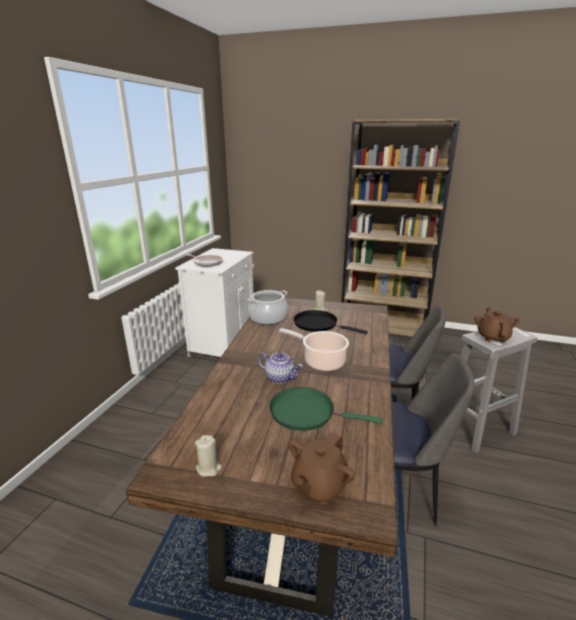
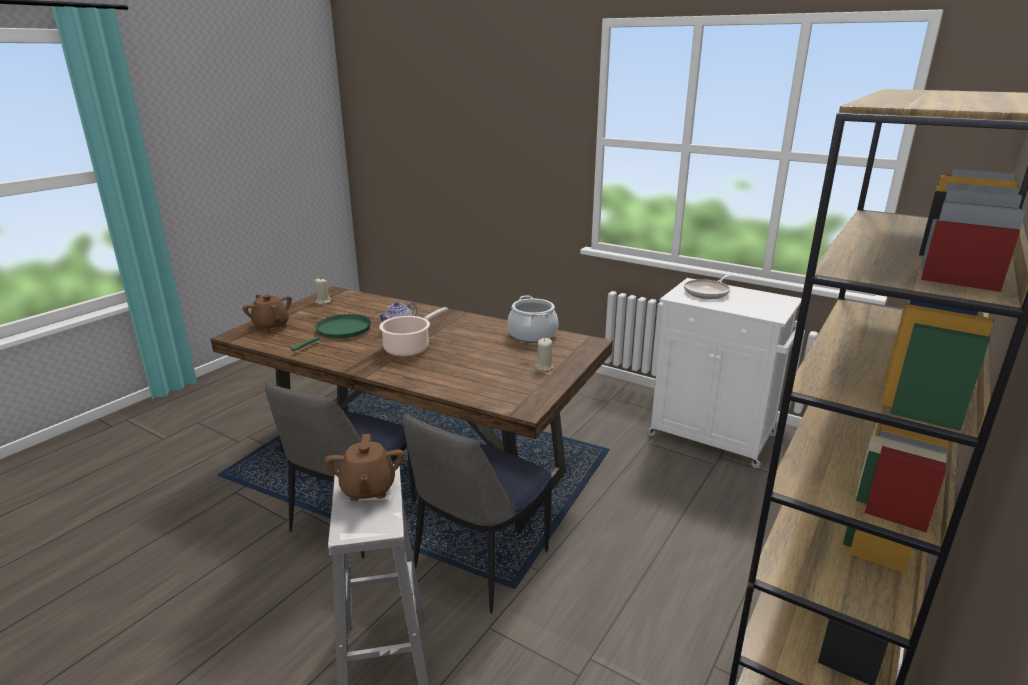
camera: 105 degrees right, 0 degrees up
black frying pan [294,310,368,334] -> none
brown teapot [475,308,520,343] -> brown teapot turned 60 degrees clockwise [324,434,404,501]

